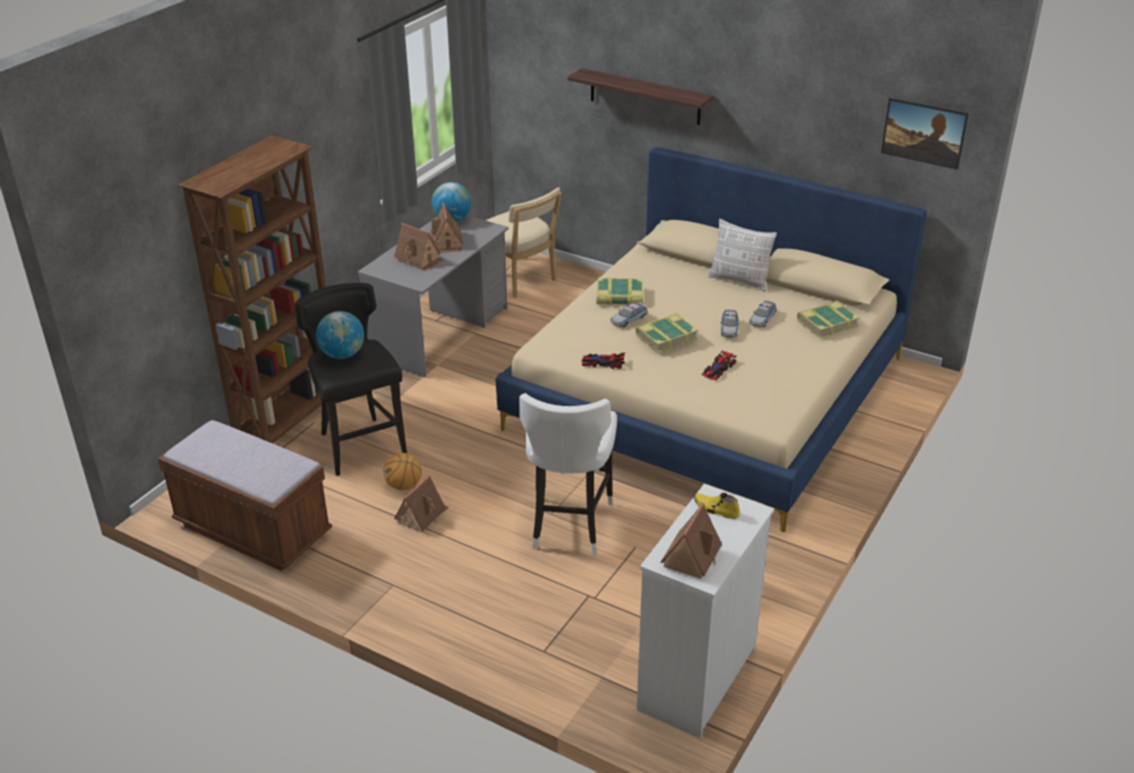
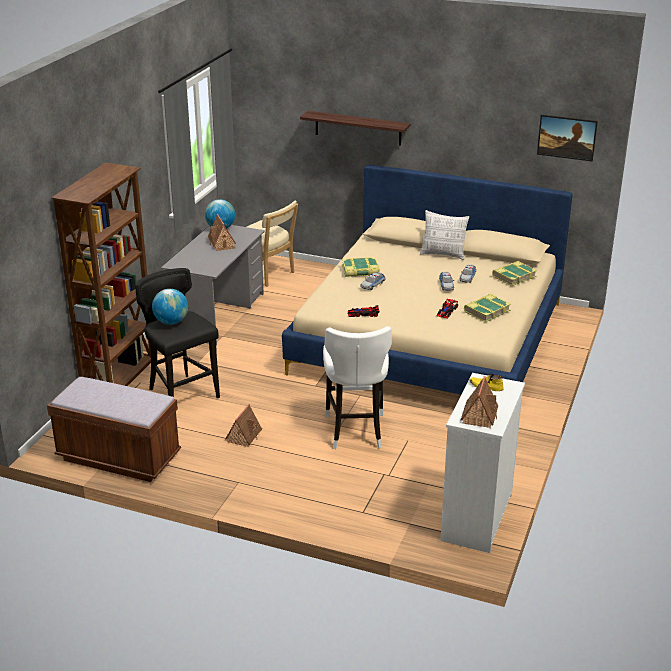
camera: 10 degrees left, 5 degrees down
basketball [384,453,422,490] -> none
toy house [394,223,444,271] -> none
book [636,313,698,353] -> book moved to [464,294,511,322]

